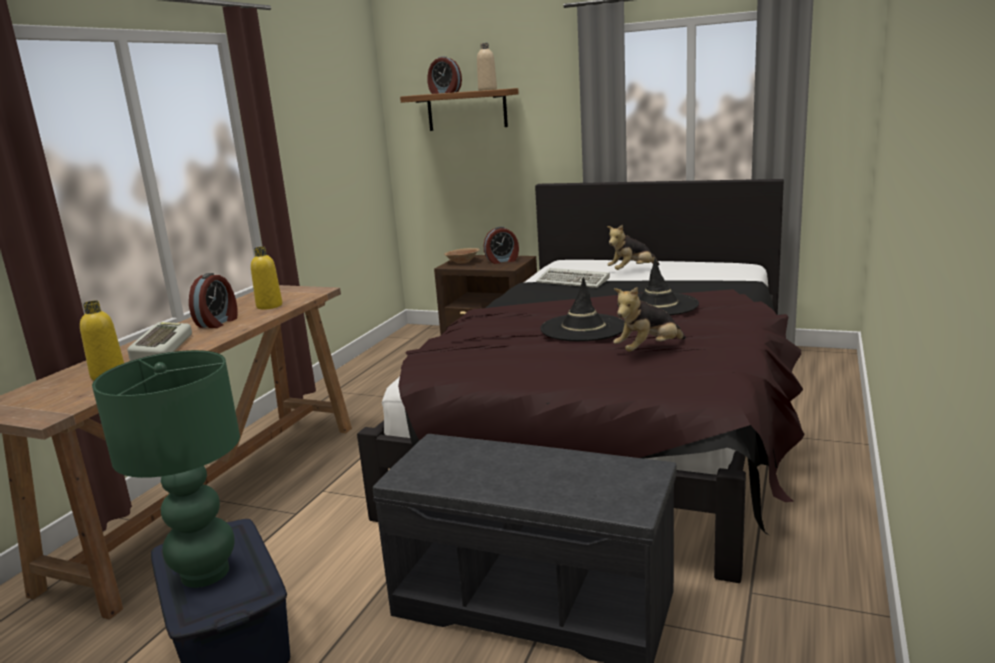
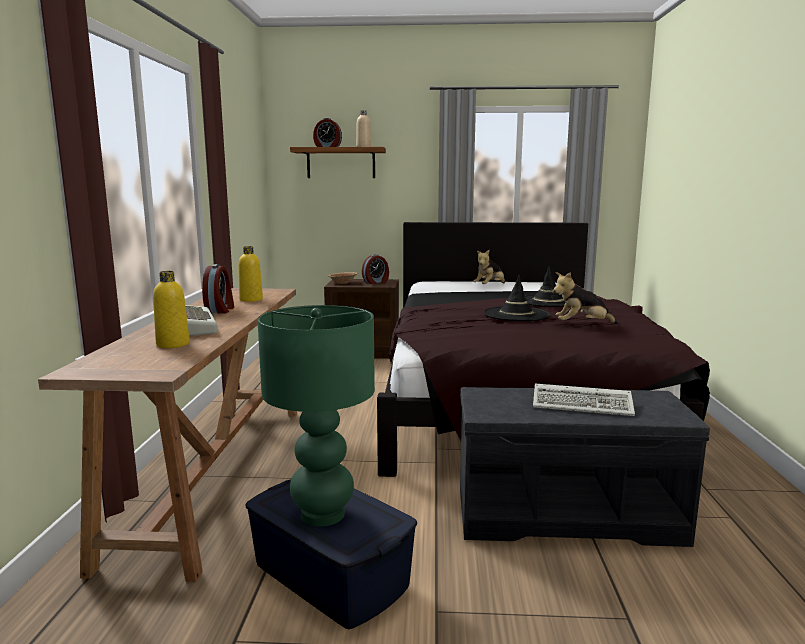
camera: 20 degrees left, 5 degrees down
keyboard [536,268,610,288] -> keyboard moved to [533,384,635,416]
plush toy [613,287,686,352] -> plush toy turned 45 degrees clockwise [553,272,619,324]

